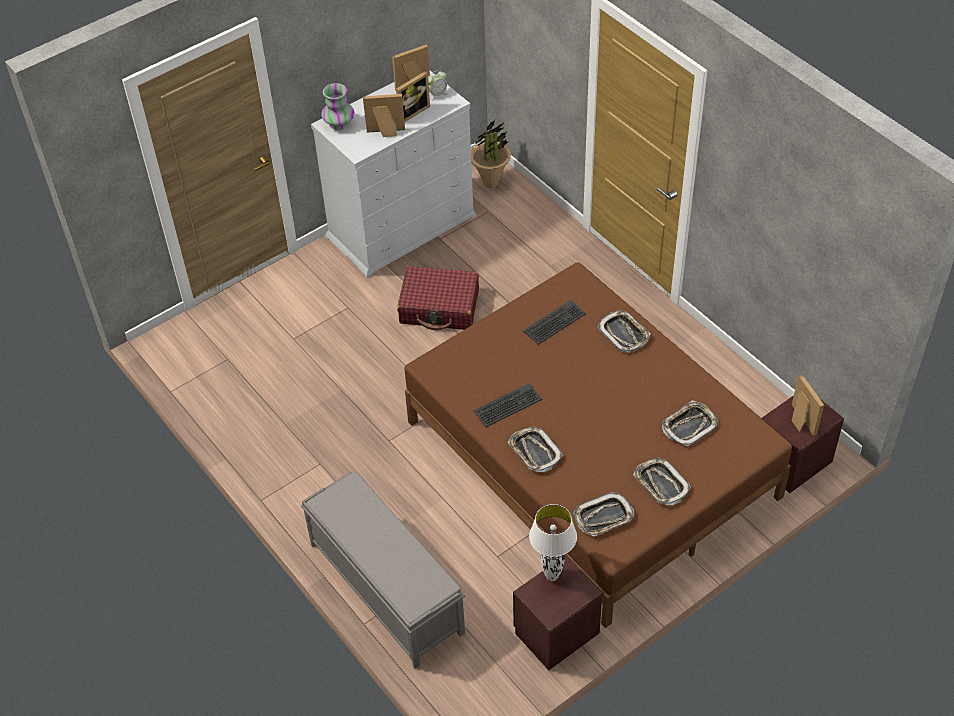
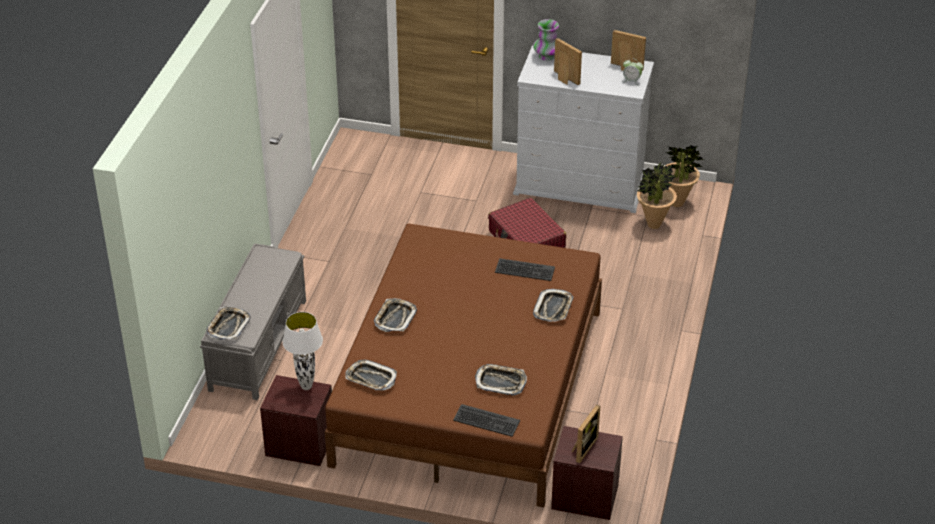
camera: 50 degrees right, 10 degrees down
picture frame [396,71,430,122] -> none
keyboard [473,383,542,427] -> keyboard moved to [453,404,520,437]
tray [633,458,691,505] -> tray moved to [206,306,251,340]
none -> potted plant [637,163,677,229]

